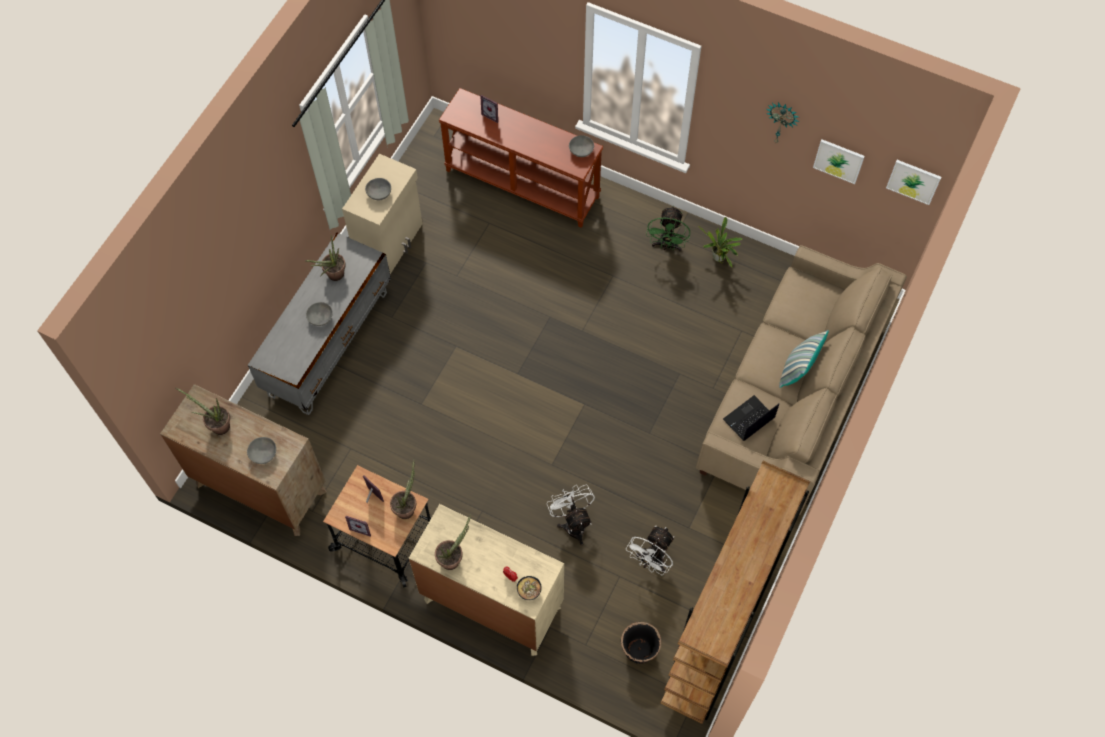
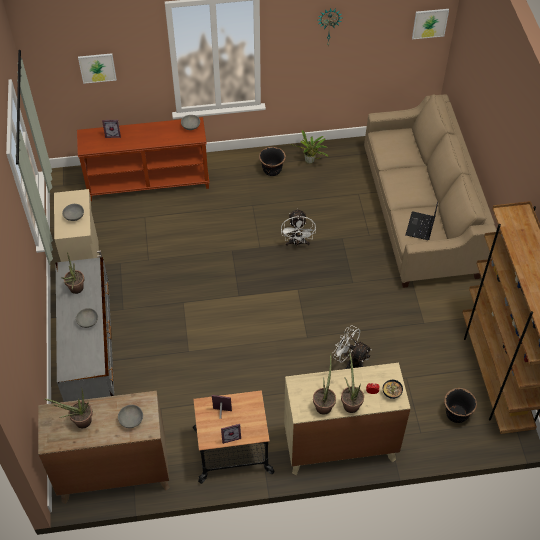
camera: 35 degrees left, 10 degrees down
potted plant [390,459,416,519] -> potted plant moved to [341,351,364,413]
white fan [626,526,674,575] -> white fan moved to [281,208,316,247]
green fan [646,206,690,251] -> black planter [259,147,286,176]
pillow [779,330,829,388] -> none
picture [813,139,865,184] -> picture moved to [78,53,117,84]

